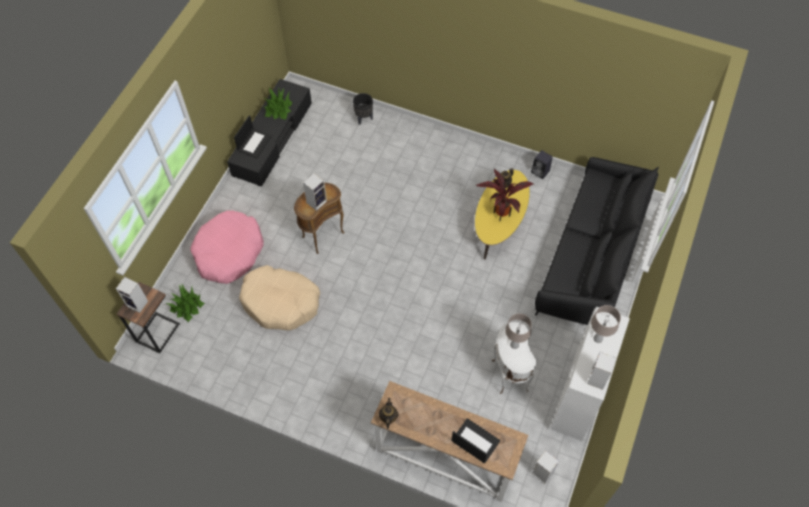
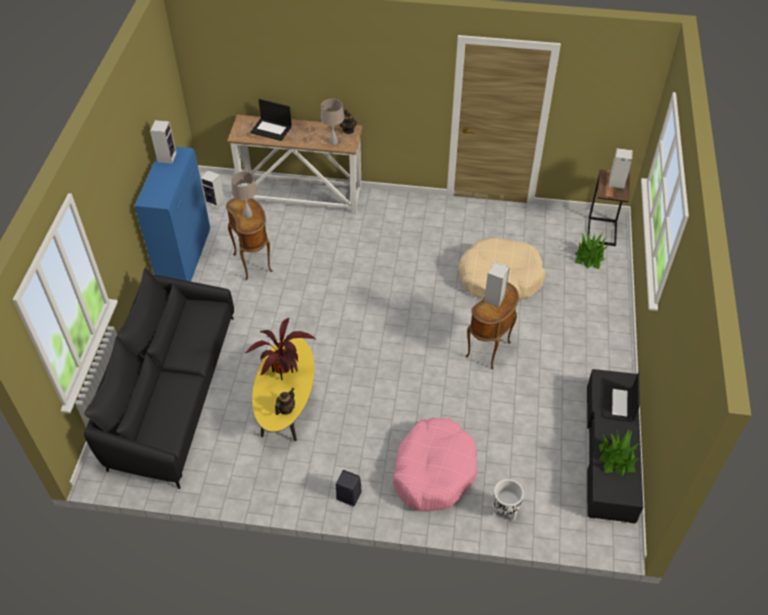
camera: 165 degrees right, 10 degrees down
pink dog bed [190,210,264,284] -> pink dog bed moved to [393,418,477,511]
black planter [353,93,373,125] -> white planter [492,479,524,521]
white side table [492,322,536,394] -> brown side table [226,198,273,280]
black speaker [531,150,553,179] -> black speaker moved to [336,470,362,506]
white cabinet [551,307,630,441] -> blue cabinet [135,147,210,282]
beige table lamp [591,305,621,343] -> beige table lamp moved to [320,99,344,145]

